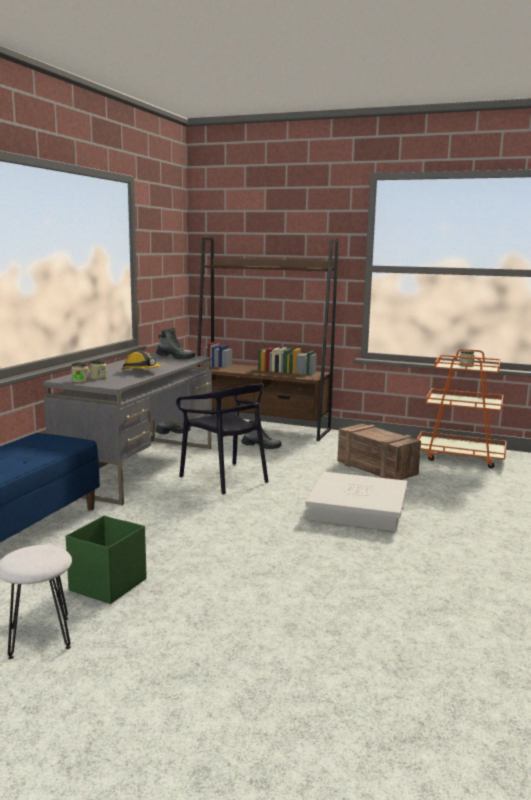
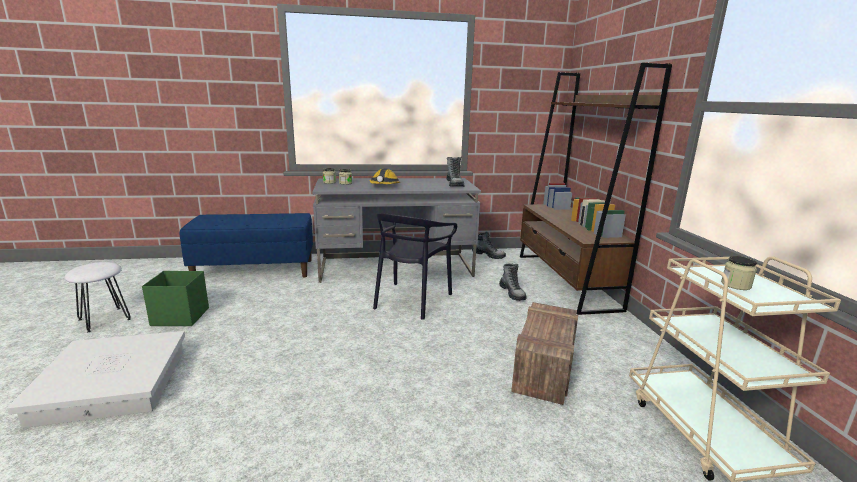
camera: 60 degrees right, 5 degrees up
white storage box [306,472,407,531] -> white storage box moved to [7,331,185,428]
orange cart [417,349,507,468] -> beige cart [629,256,841,482]

